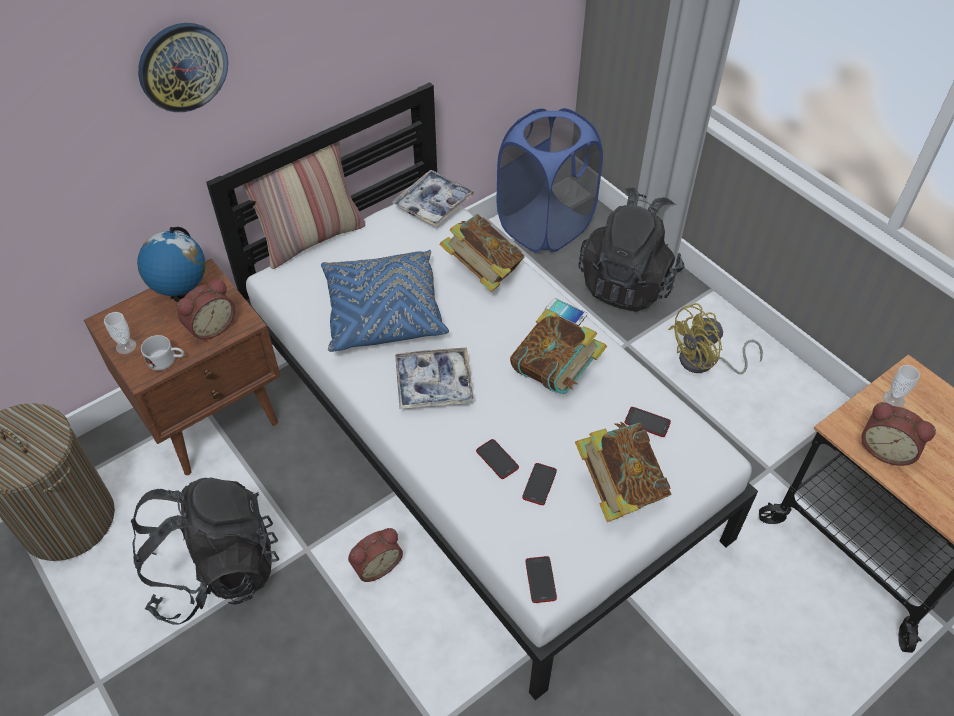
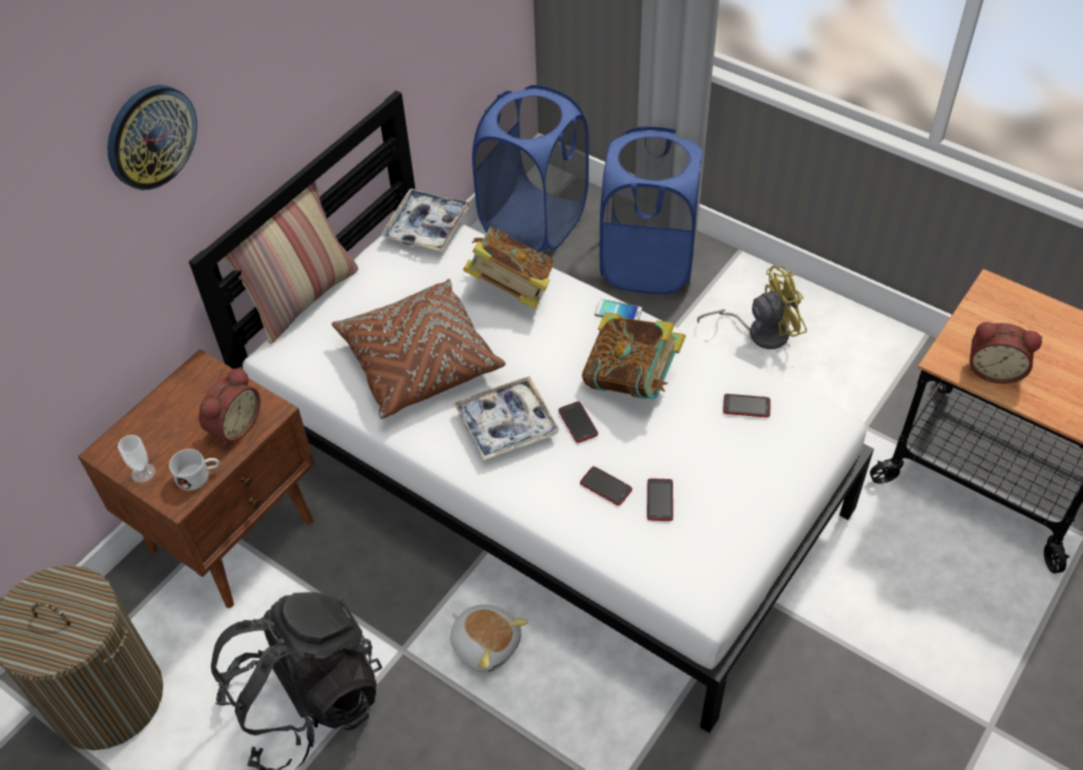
camera: 15 degrees left, 0 degrees up
globe [137,227,206,302] -> none
blue pillow [321,250,449,352] -> brown pillow [332,279,506,419]
alarm clock [348,528,403,582] -> plush toy [450,605,528,672]
phone [526,556,557,603] -> phone moved to [558,401,598,443]
book [575,422,672,522] -> none
black backpack [579,188,685,312] -> blue laundry basket [599,126,703,294]
yellow fan [668,303,763,374] -> yellow fan turned 150 degrees counterclockwise [697,266,807,349]
cup [883,365,920,407] -> none

